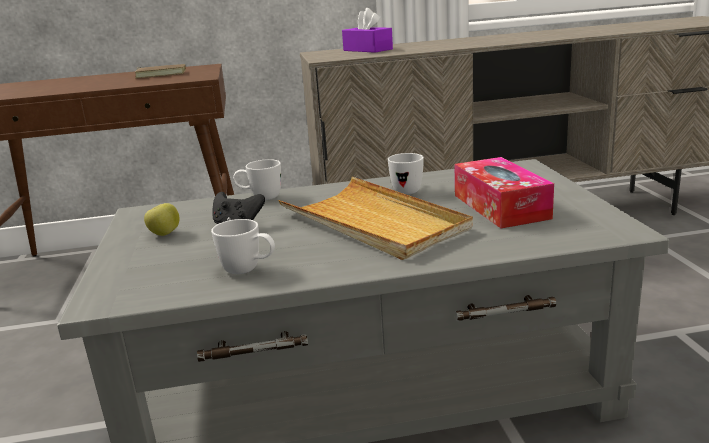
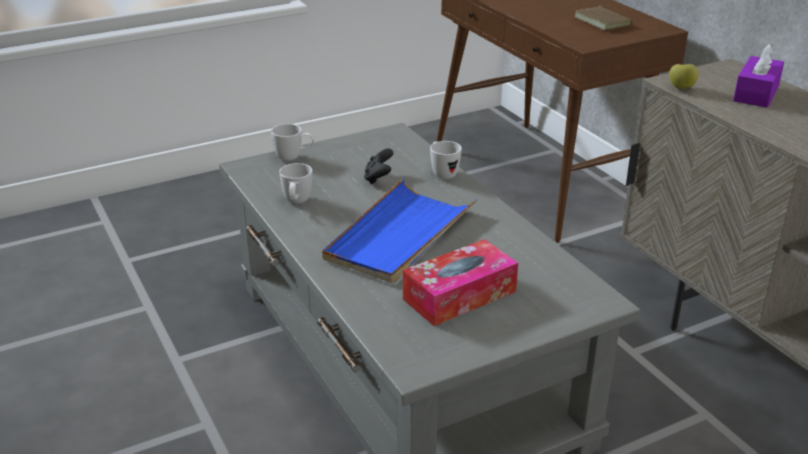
camera: 70 degrees right, 10 degrees up
apple [144,203,179,236] -> apple moved to [669,64,698,89]
beige tray [278,177,473,260] -> blue tray [322,179,477,283]
white mug [388,153,424,195] -> white mug moved to [271,124,314,161]

